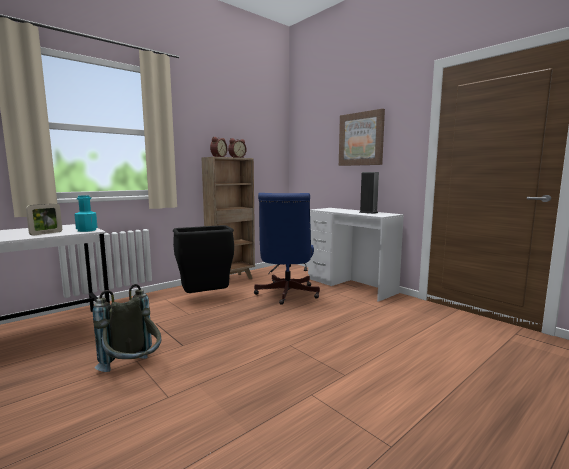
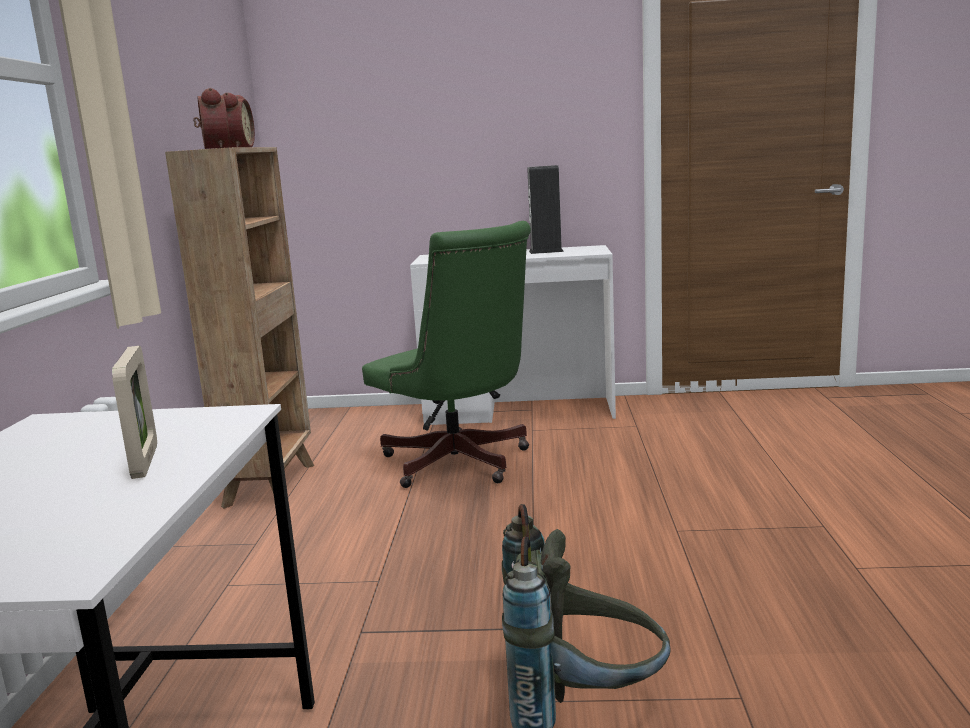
camera: 45 degrees left, 5 degrees up
turquoise bottle [74,195,97,232] -> none
black trash can [173,225,234,293] -> none
blue office chair [254,193,320,305] -> green office chair [362,221,531,488]
picture [339,109,385,166] -> none

